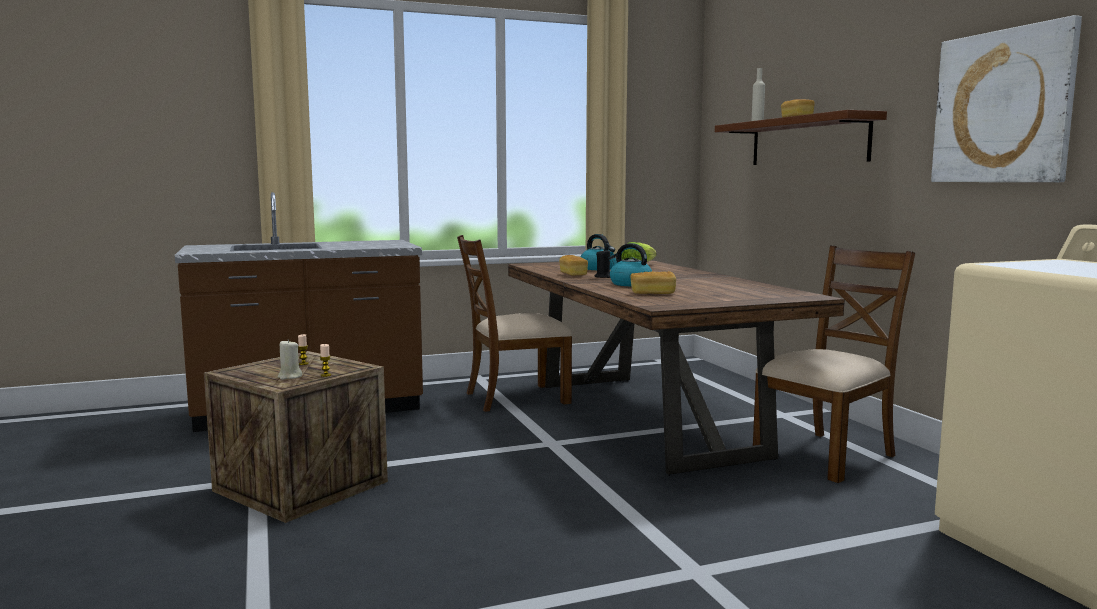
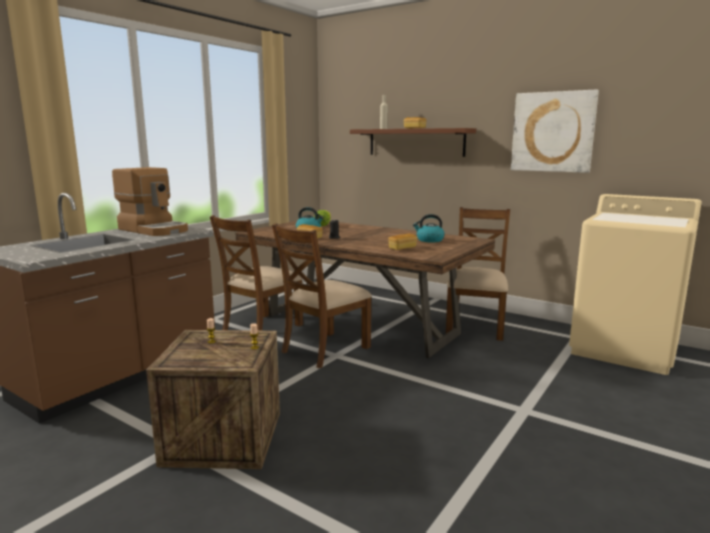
camera: 35 degrees left, 5 degrees up
beige candle [278,339,302,380] -> none
kettle [608,243,652,286] -> kettle moved to [413,214,445,243]
none -> coffee machine [112,167,188,236]
none -> brown chair [272,223,372,368]

